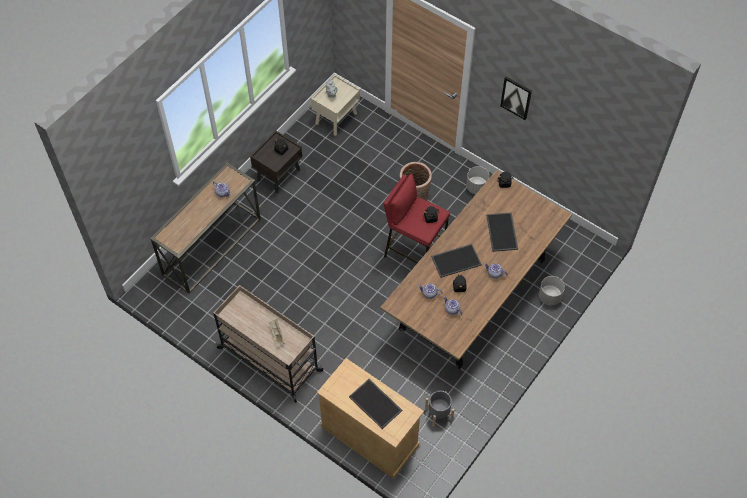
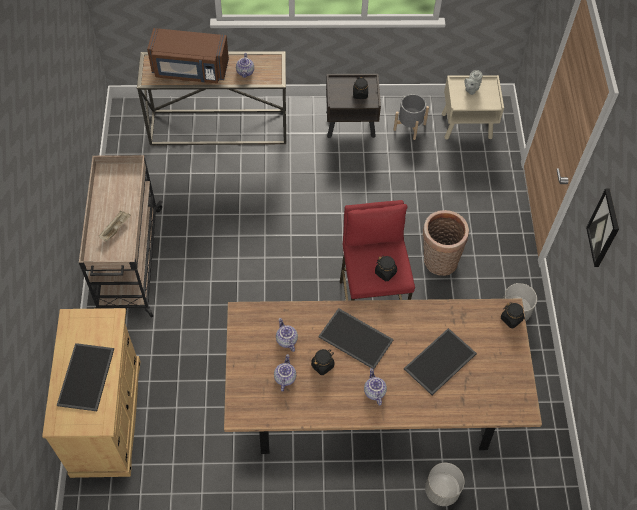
camera: 50 degrees right, 0 degrees up
grey planter [425,391,454,427] -> grey planter moved to [394,94,429,140]
none -> brown microwave [147,28,229,84]

